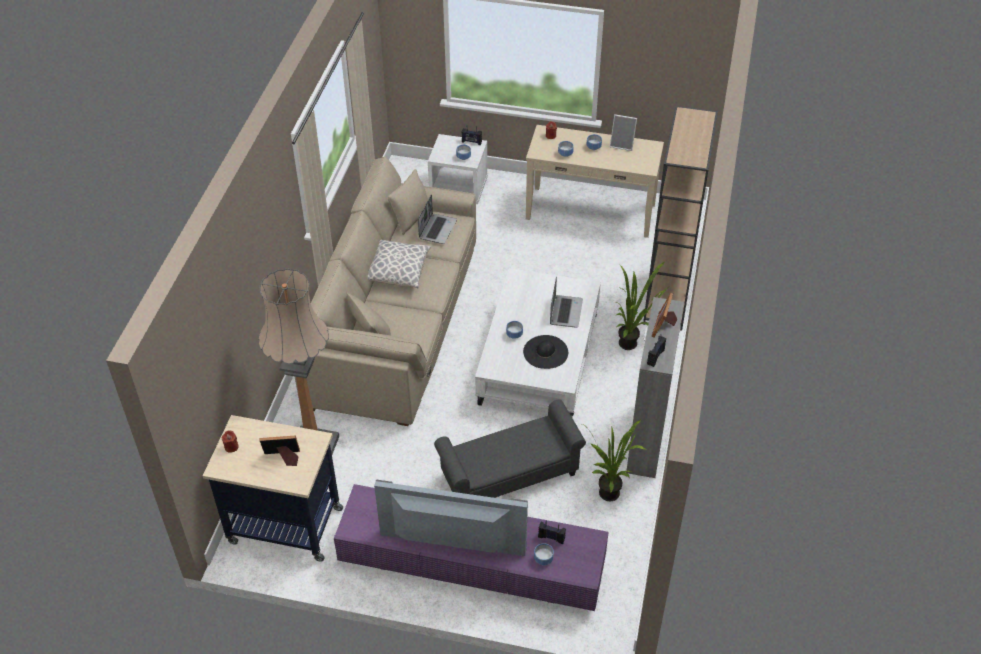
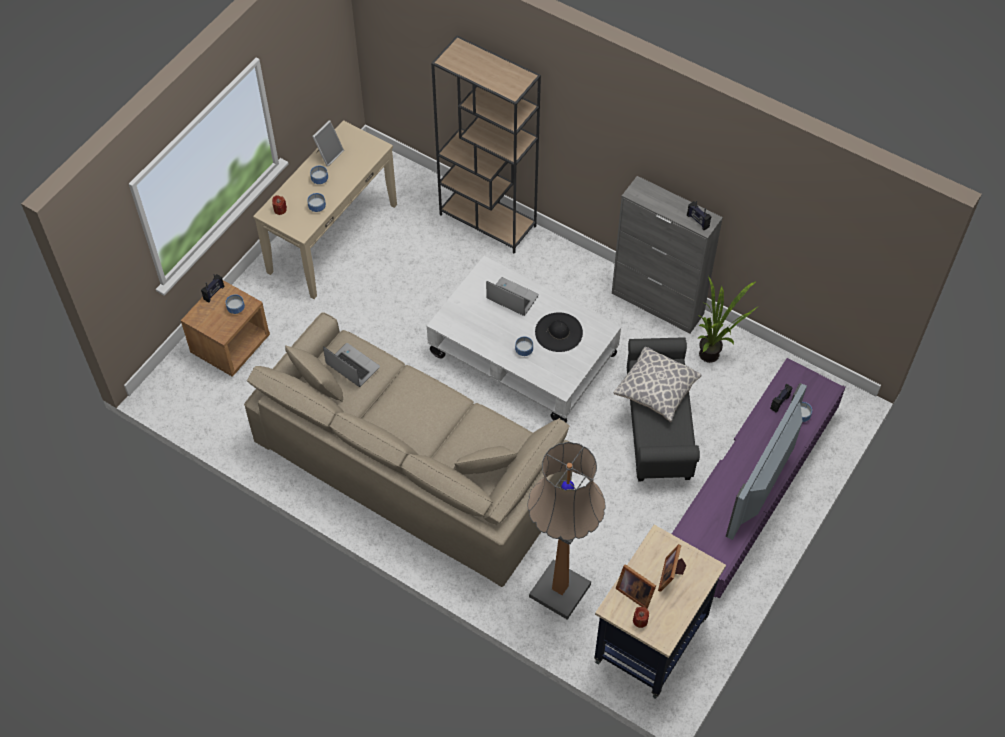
camera: 70 degrees left, 10 degrees up
pillow [368,240,431,288] -> pillow moved to [614,347,702,422]
white nightstand [428,134,488,204] -> brown nightstand [181,280,270,377]
potted plant [616,262,668,350] -> none
picture frame [652,293,677,337] -> picture frame moved to [615,564,656,608]

